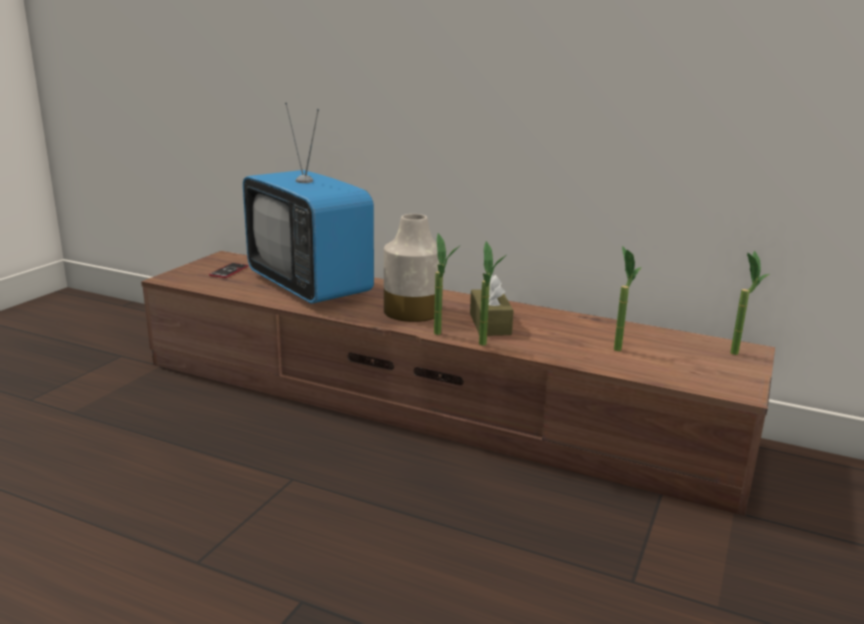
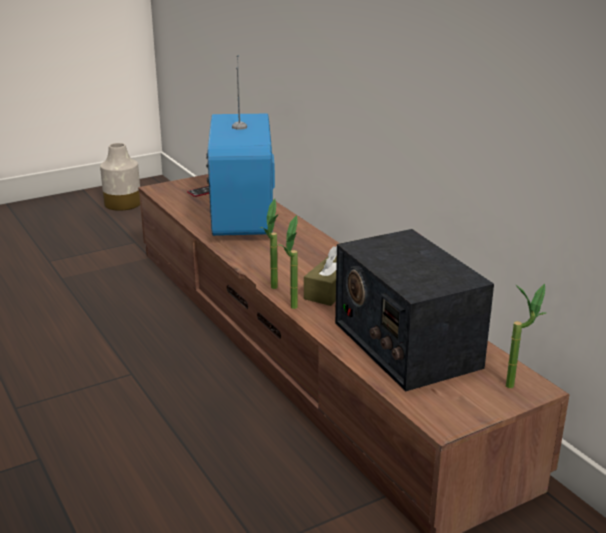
camera: 35 degrees right, 5 degrees up
beige vase [384,214,443,322] -> beige vase moved to [100,143,140,211]
potted plant [614,246,642,351] -> radio [335,229,494,391]

